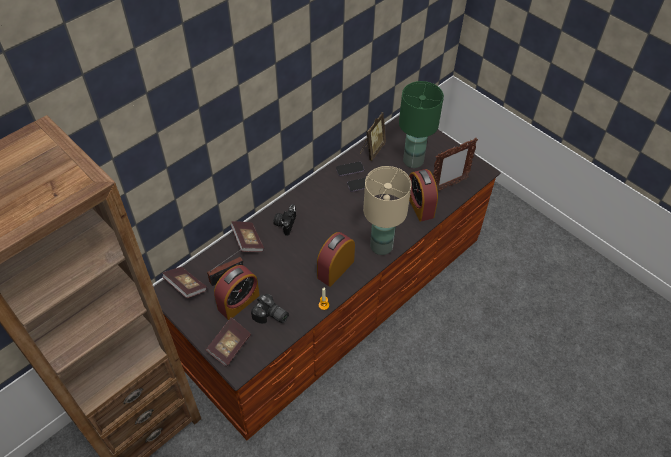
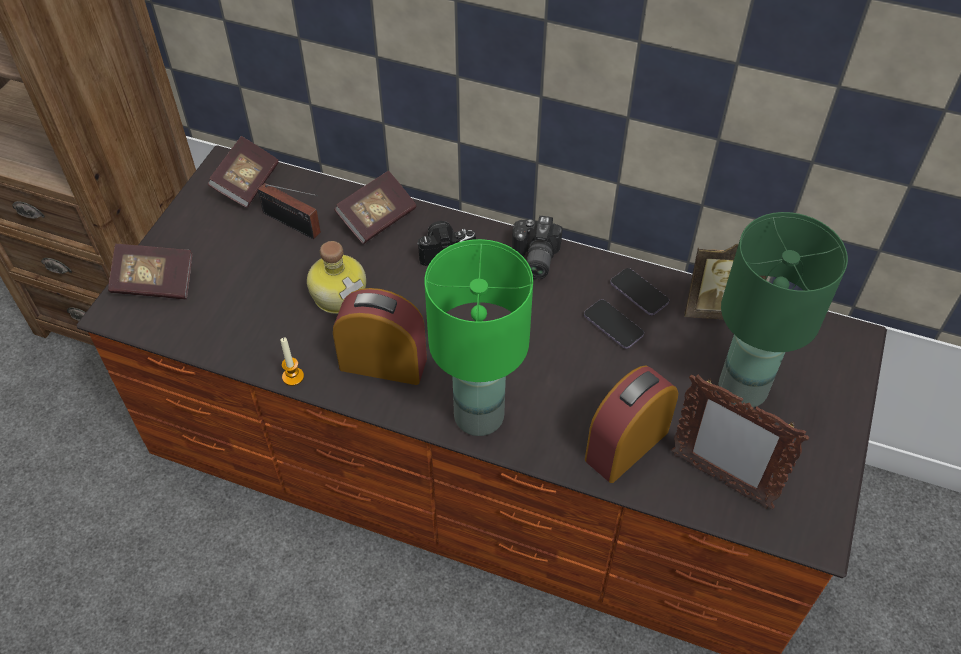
camera: 65 degrees right, 0 degrees up
alarm clock [214,265,260,320] -> none
camera [251,294,289,324] -> camera moved to [512,216,563,279]
beige table lamp [363,166,411,255] -> green table lamp [425,239,533,436]
none -> bottle [307,241,366,314]

